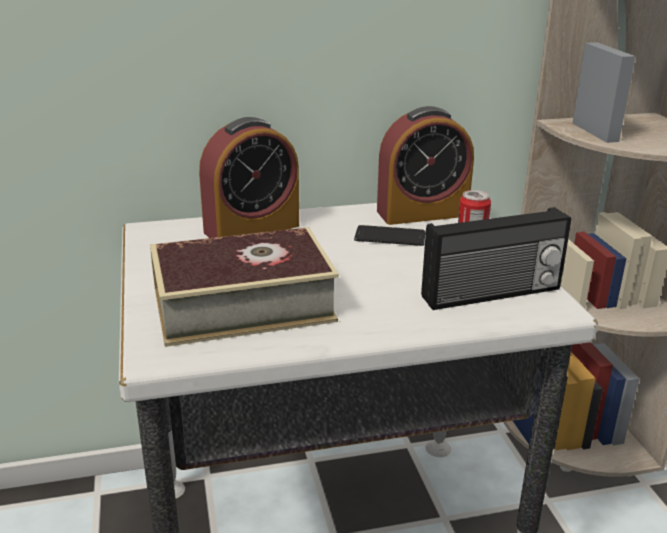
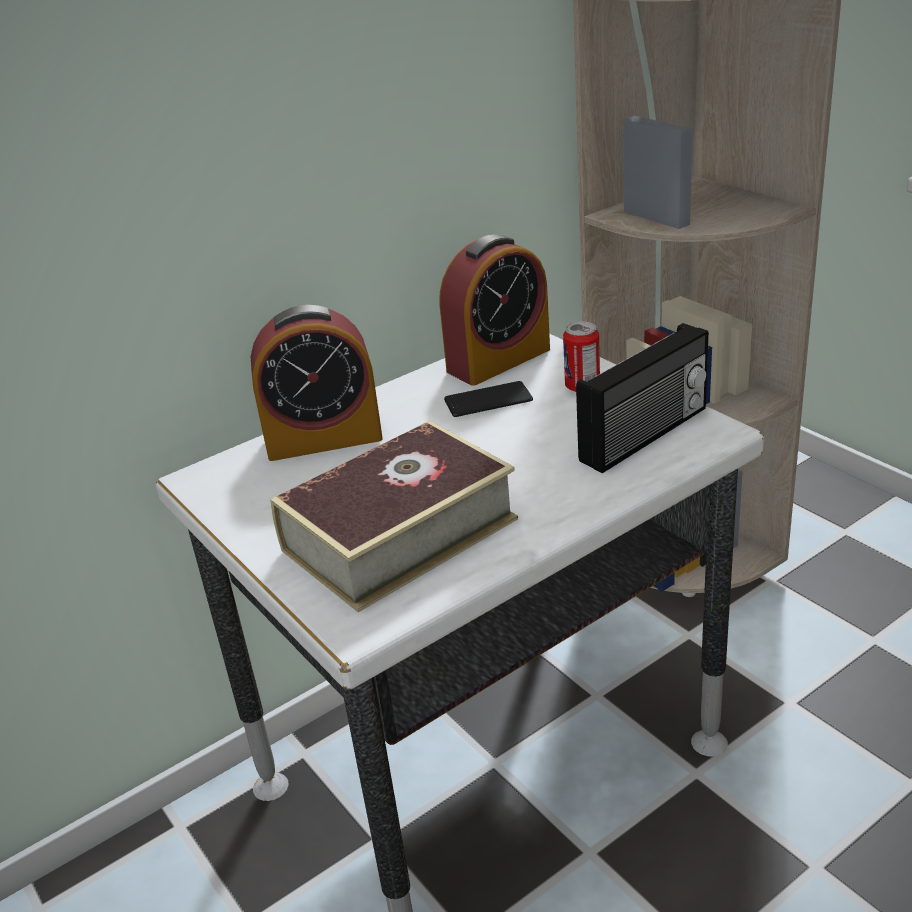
camera: 20 degrees left, 5 degrees up
alarm clock [199,117,299,238] -> alarm clock turned 45 degrees clockwise [251,305,383,461]

